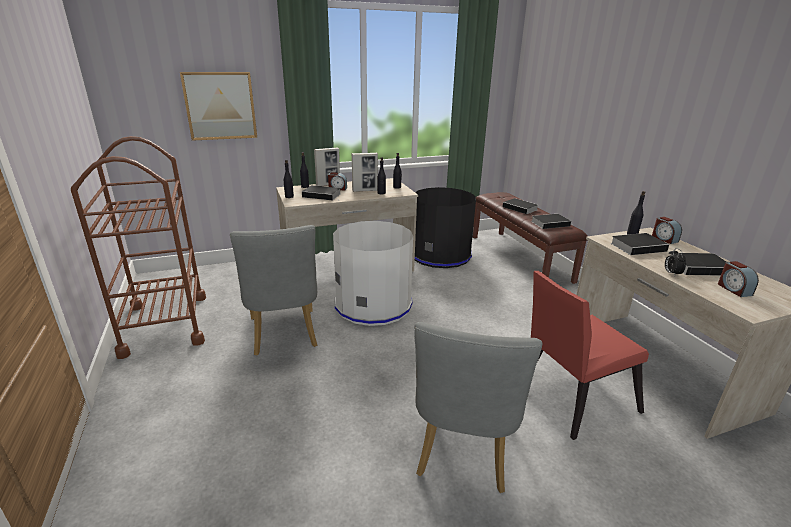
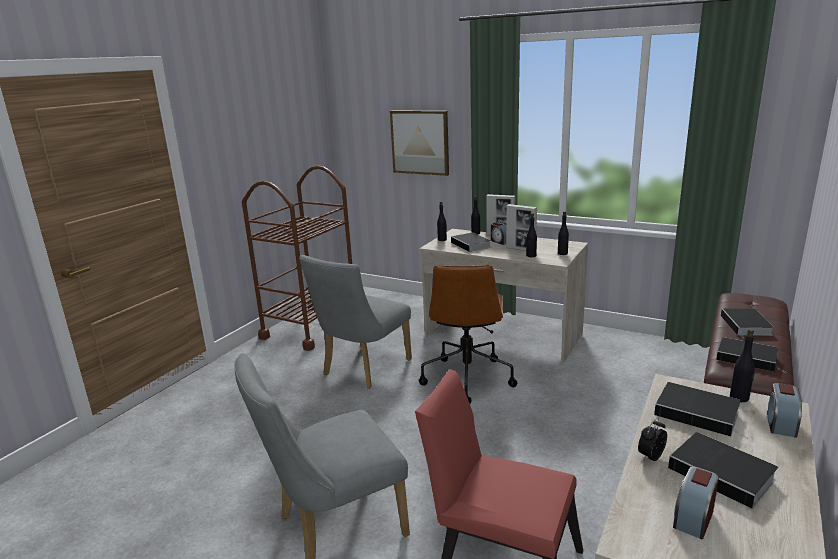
camera: 50 degrees right, 5 degrees down
white trash can [333,221,413,326] -> brown office chair [419,265,517,404]
black trash can [415,187,476,268] -> none

